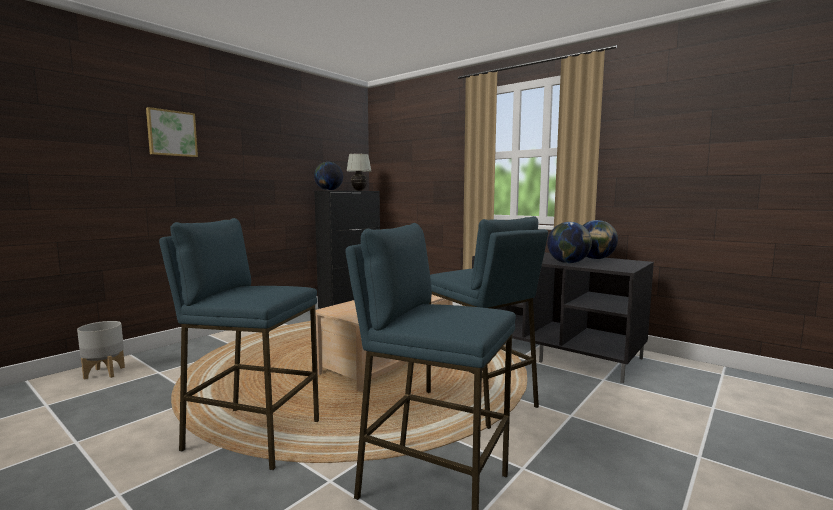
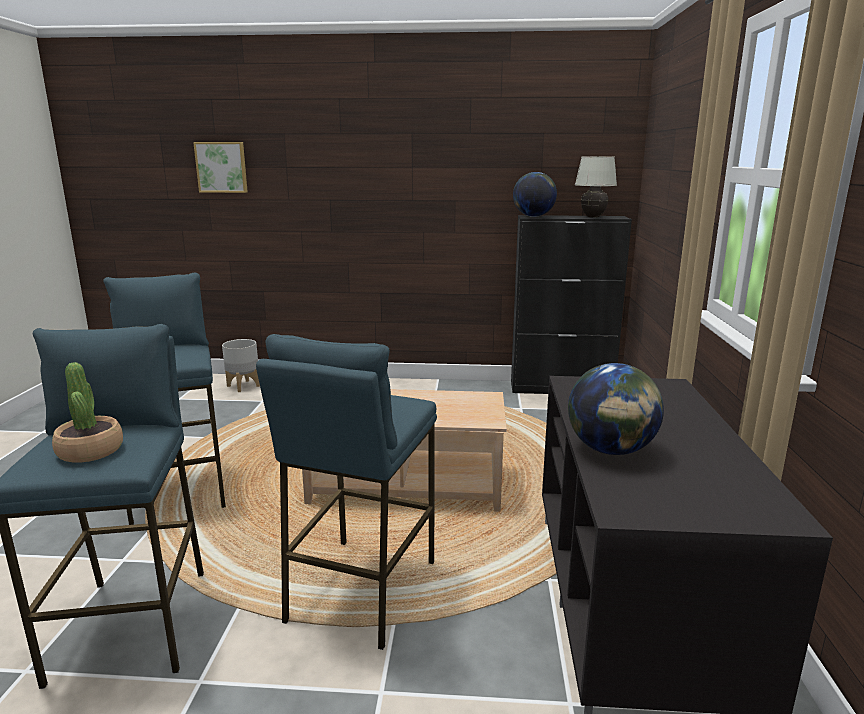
camera: 55 degrees right, 10 degrees up
picture [146,107,198,157] -> picture moved to [193,142,248,193]
globe [582,220,618,259] -> none
none -> potted plant [52,362,123,463]

